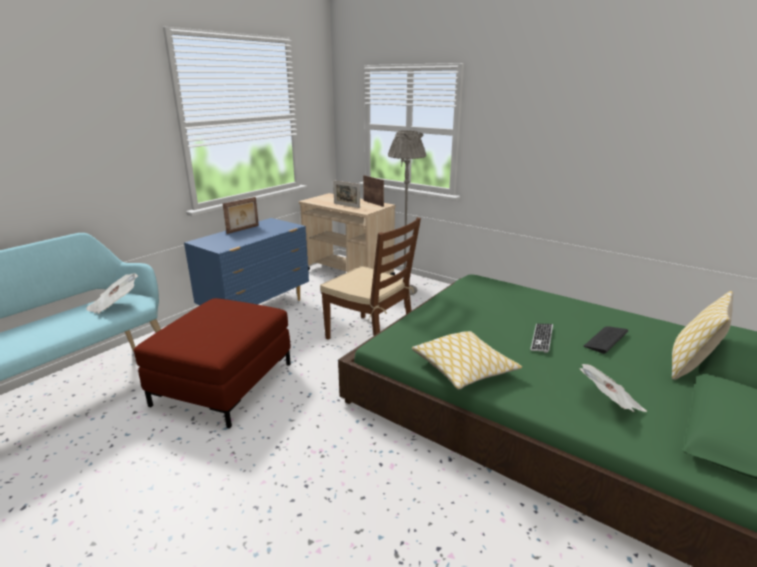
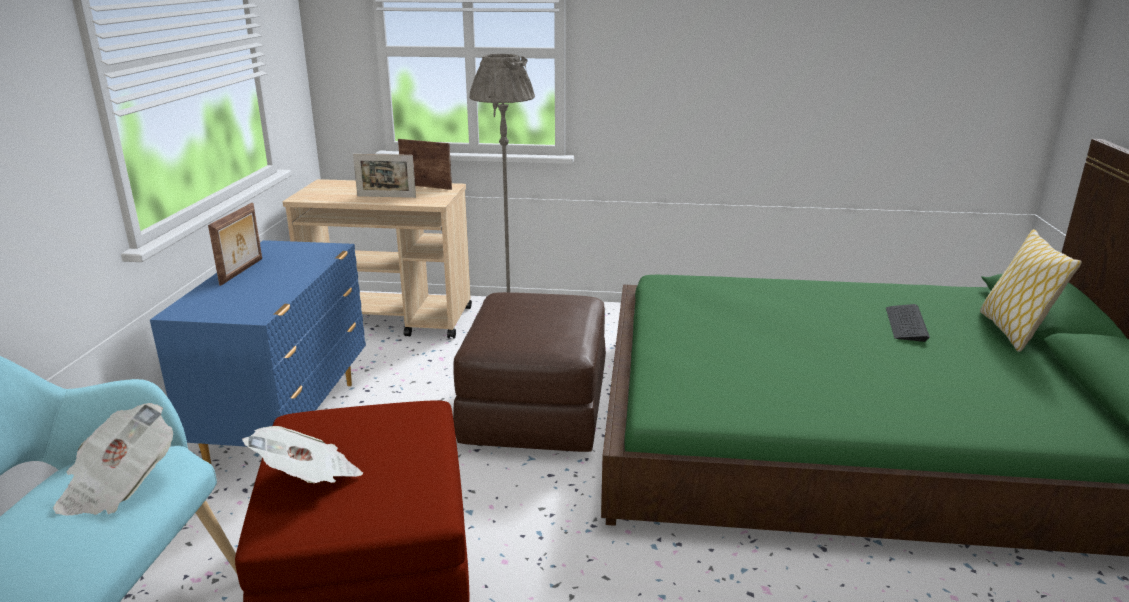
camera: 30 degrees left, 0 degrees up
brown chair [320,217,421,340] -> brown ottoman [453,292,606,452]
pillow [412,331,522,390] -> none
keyboard [530,324,553,353] -> none
newspaper [579,364,647,412] -> newspaper moved to [242,426,364,483]

